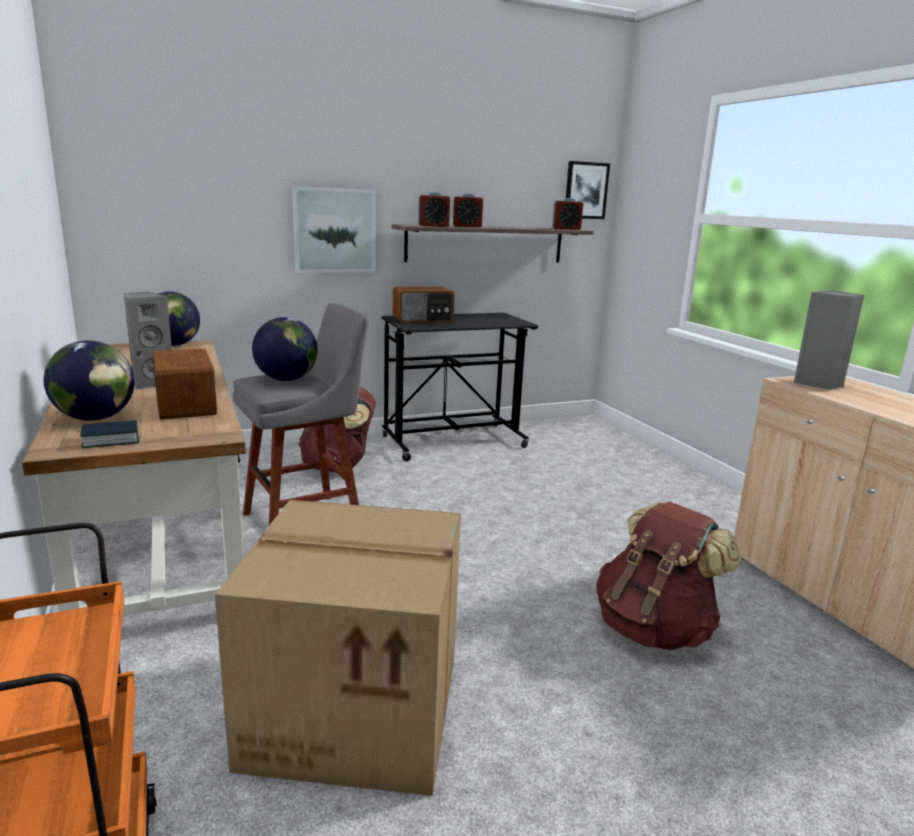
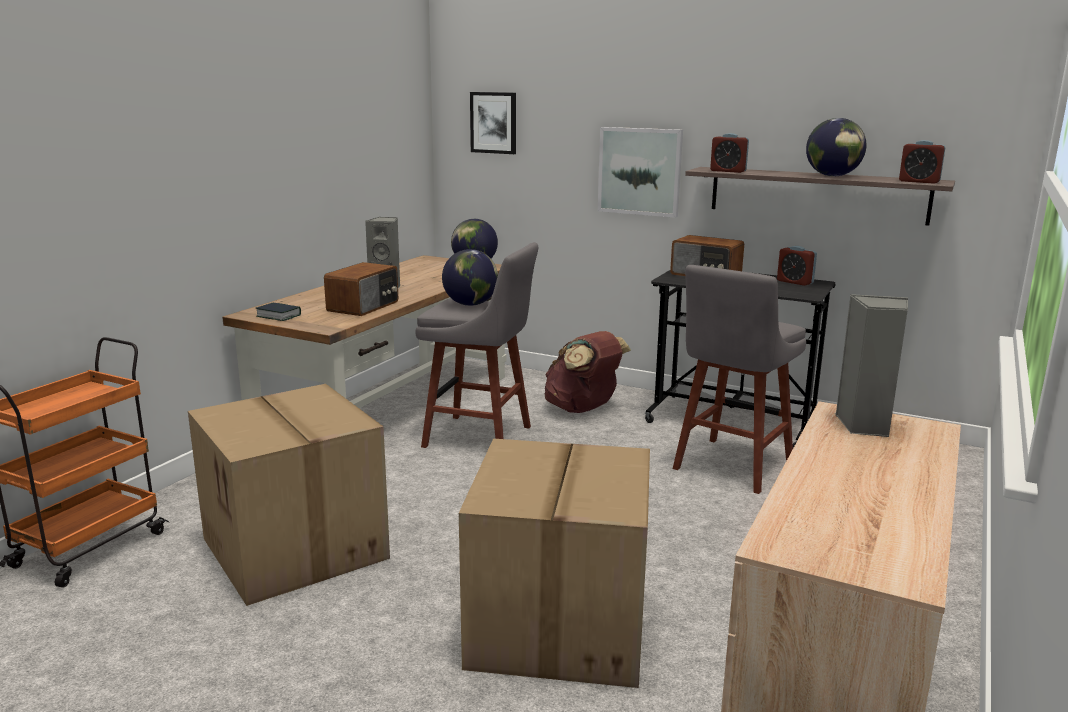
camera: 50 degrees right, 0 degrees up
globe [44,341,135,421] -> globe moved to [806,118,866,176]
alarm clock [453,194,483,227] -> alarm clock moved to [777,246,817,286]
picture [566,161,610,219] -> picture moved to [470,92,516,154]
brown backpack [596,501,741,650] -> cardboard box [459,439,650,688]
none -> grey stool [673,265,806,494]

